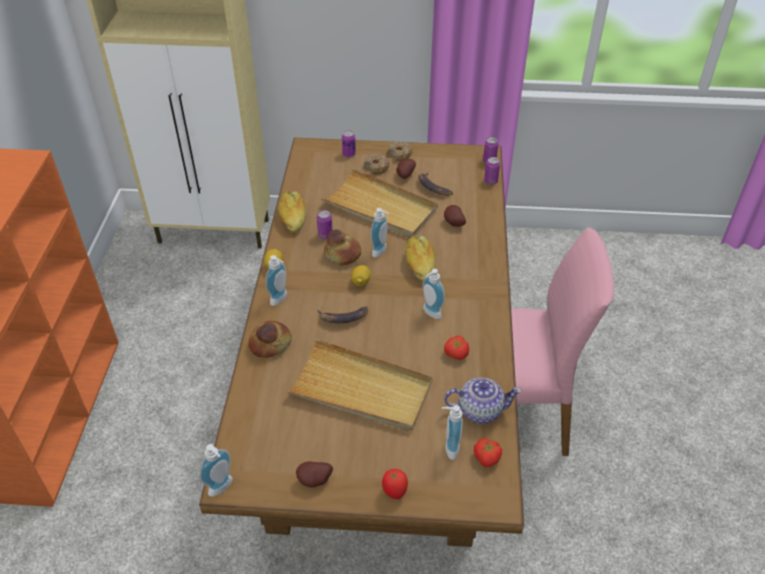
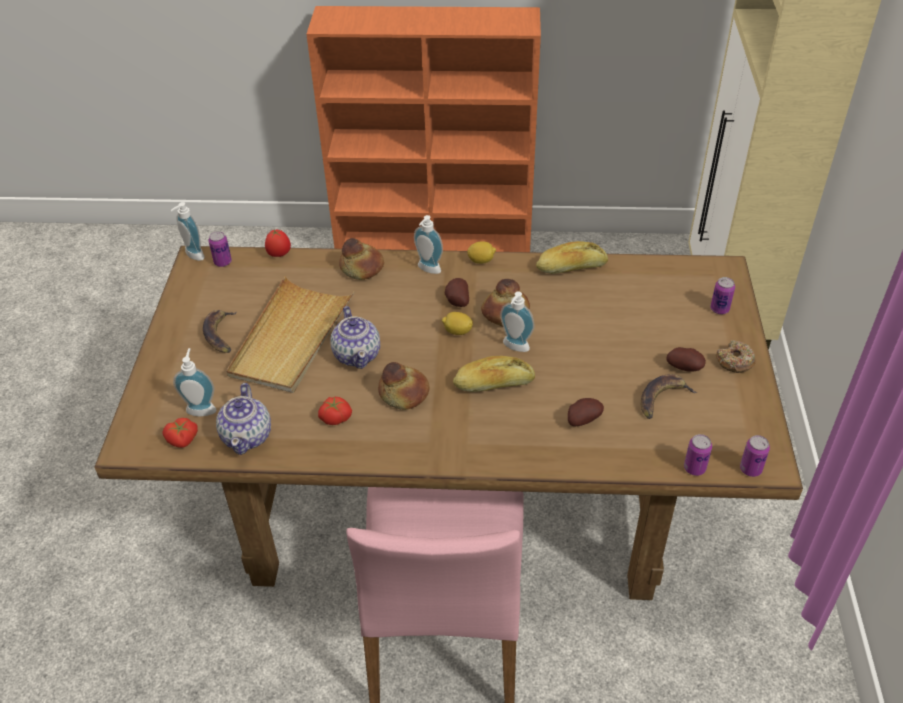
camera: 90 degrees right, 0 degrees up
potato [296,462,333,488] -> potato moved to [444,278,469,307]
can [317,210,333,239] -> can moved to [208,231,232,267]
banana [317,306,368,323] -> banana moved to [203,310,237,353]
beige tray [321,168,438,238] -> none
donut [364,154,389,174] -> none
tomato [382,469,408,499] -> tomato moved to [265,230,291,257]
soap dispenser [422,269,445,319] -> bread [378,362,430,410]
none -> teapot [331,306,380,369]

